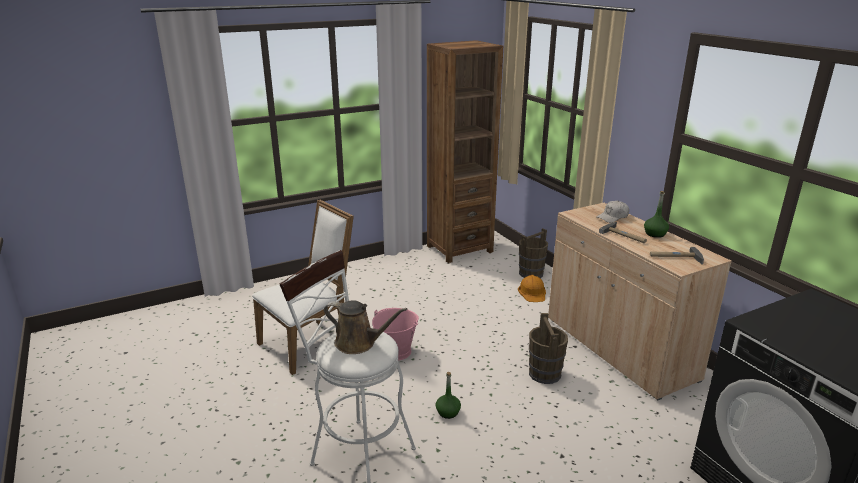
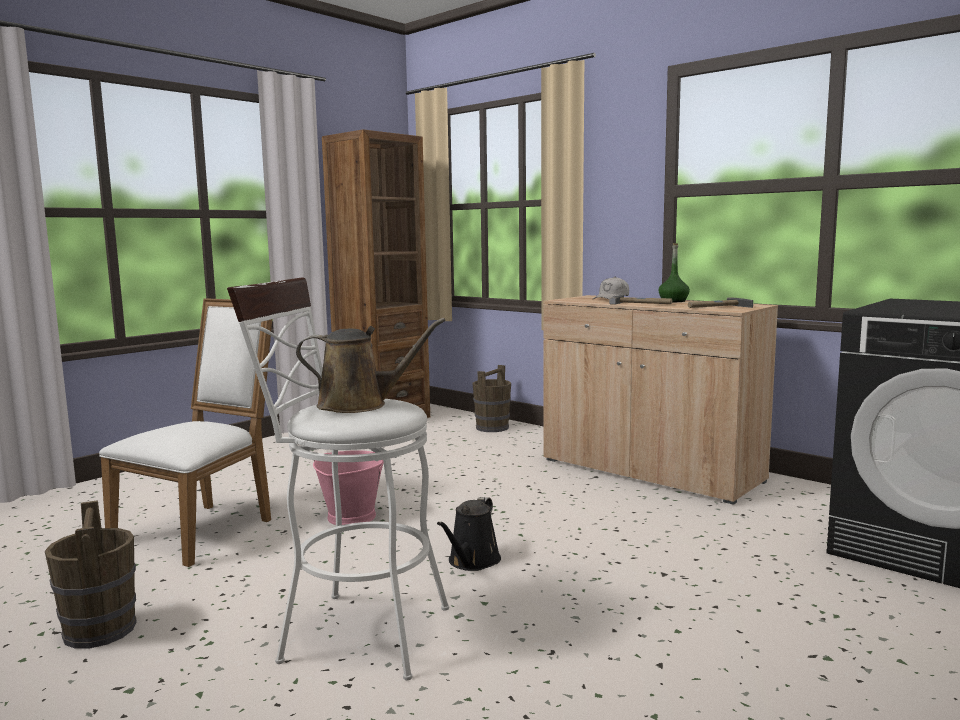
camera: 20 degrees left, 15 degrees down
green bottle [436,372,461,419] -> black watering can [437,497,501,571]
orange hard hat [518,275,546,302] -> none
brown bucket [529,313,568,384] -> brown bucket moved to [45,500,136,649]

